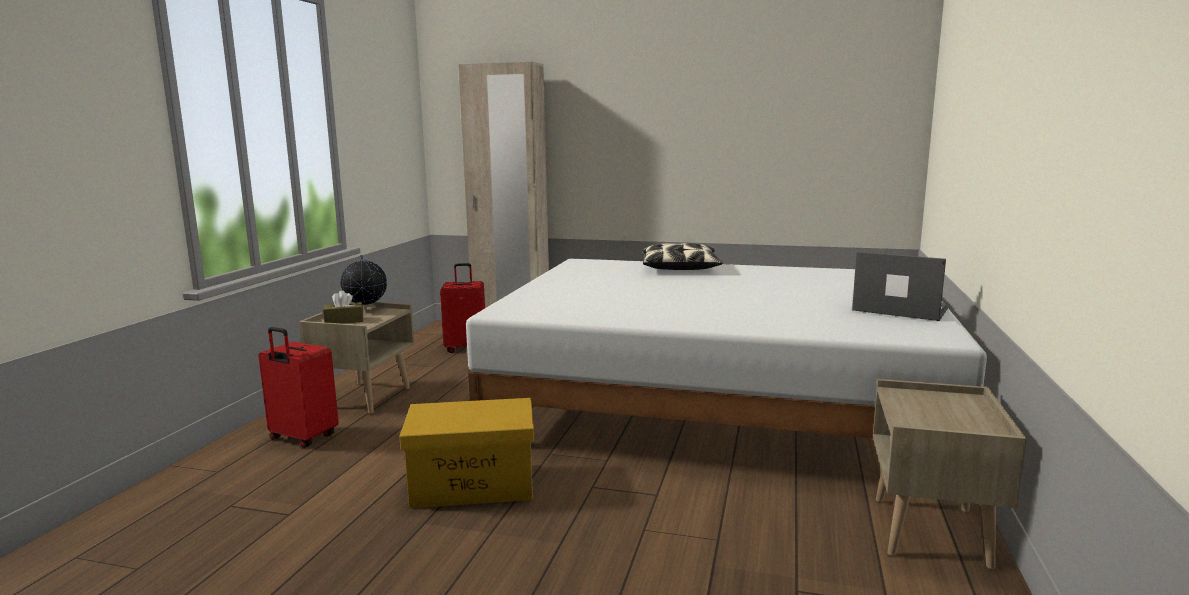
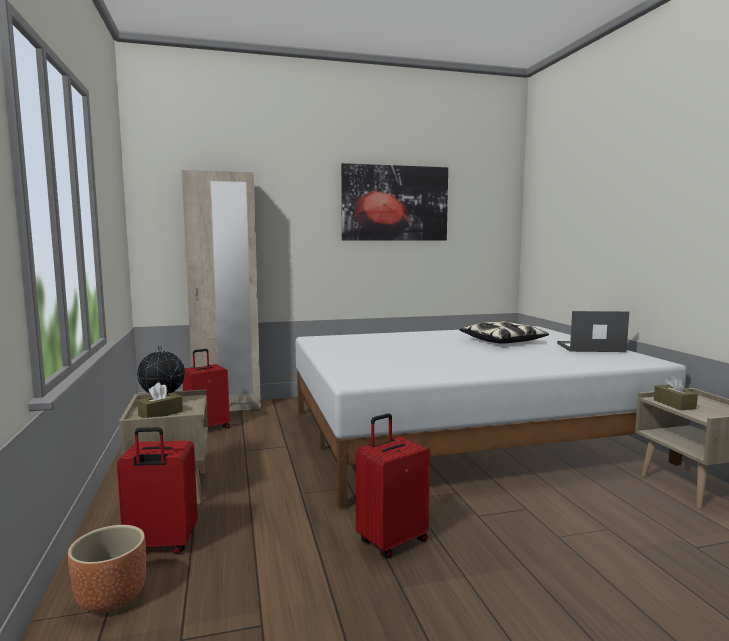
camera: 30 degrees left, 5 degrees down
yellow storage box [399,398,534,509] -> red suitcase [356,414,430,558]
pillow [642,243,723,270] -> pillow moved to [460,321,549,343]
none -> brown planter [68,525,146,613]
none -> picture [341,163,448,241]
none -> brown tissue box [654,375,698,410]

